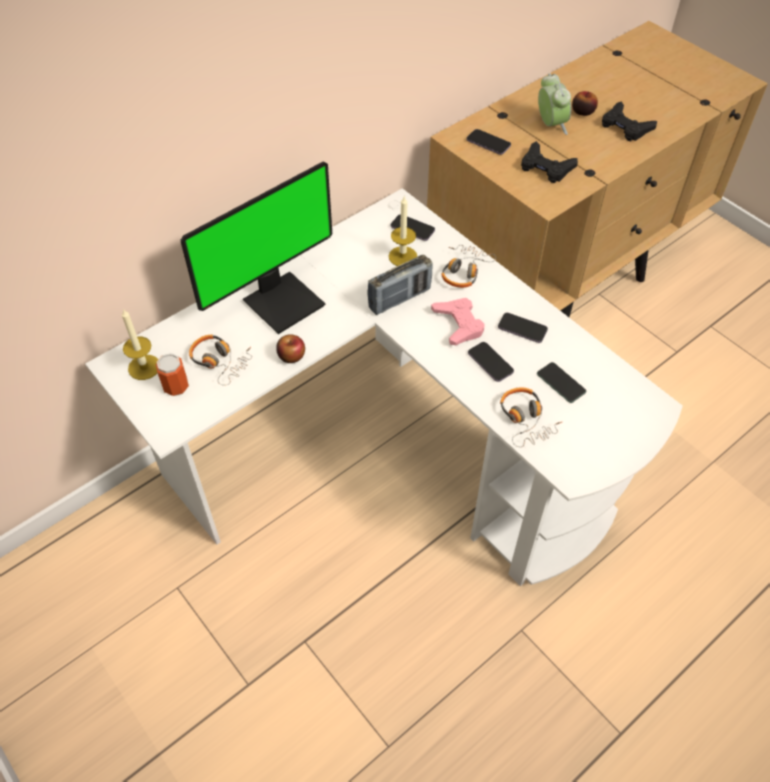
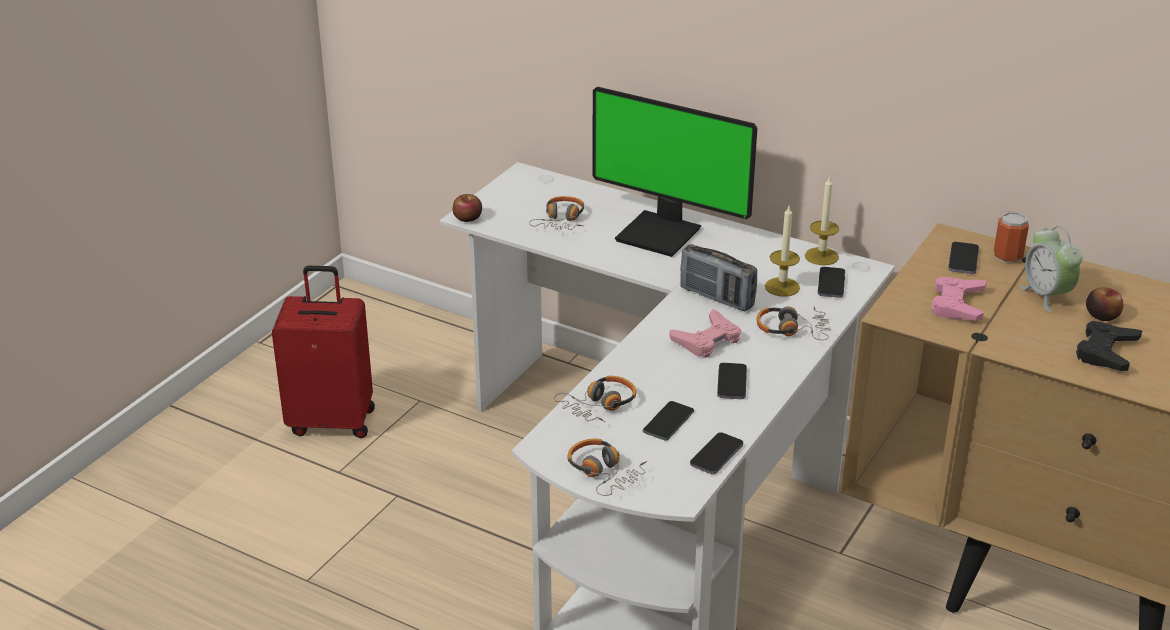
camera: 70 degrees right, 20 degrees down
candle [122,309,158,380] -> candle moved to [805,175,839,265]
can [156,353,189,396] -> can moved to [994,212,1029,263]
apple [276,334,305,363] -> apple moved to [453,194,482,222]
phone [468,342,514,382] -> phone moved to [690,432,743,474]
black game controller [521,141,578,183] -> pink game controller [931,276,987,321]
alarm clock [538,73,571,135] -> alarm clock turned 105 degrees clockwise [1020,226,1082,312]
none -> red suitcase [272,266,375,438]
none -> headphones [567,439,647,496]

